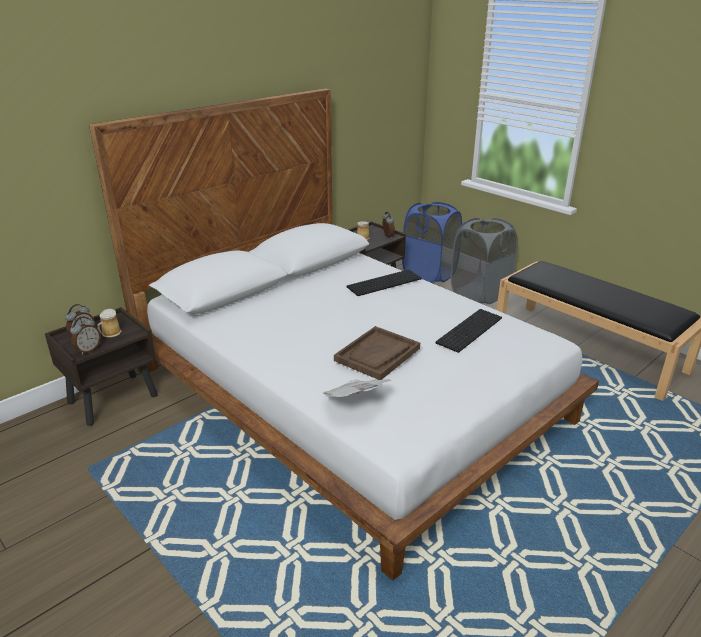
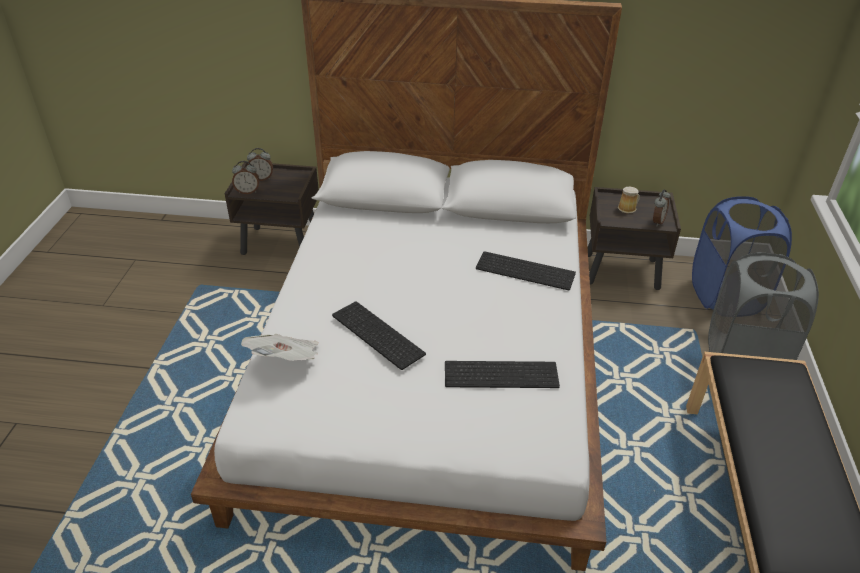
camera: 50 degrees right, 10 degrees up
mug [97,309,121,338] -> none
brown tray [334,326,420,380] -> keyboard [332,301,426,370]

